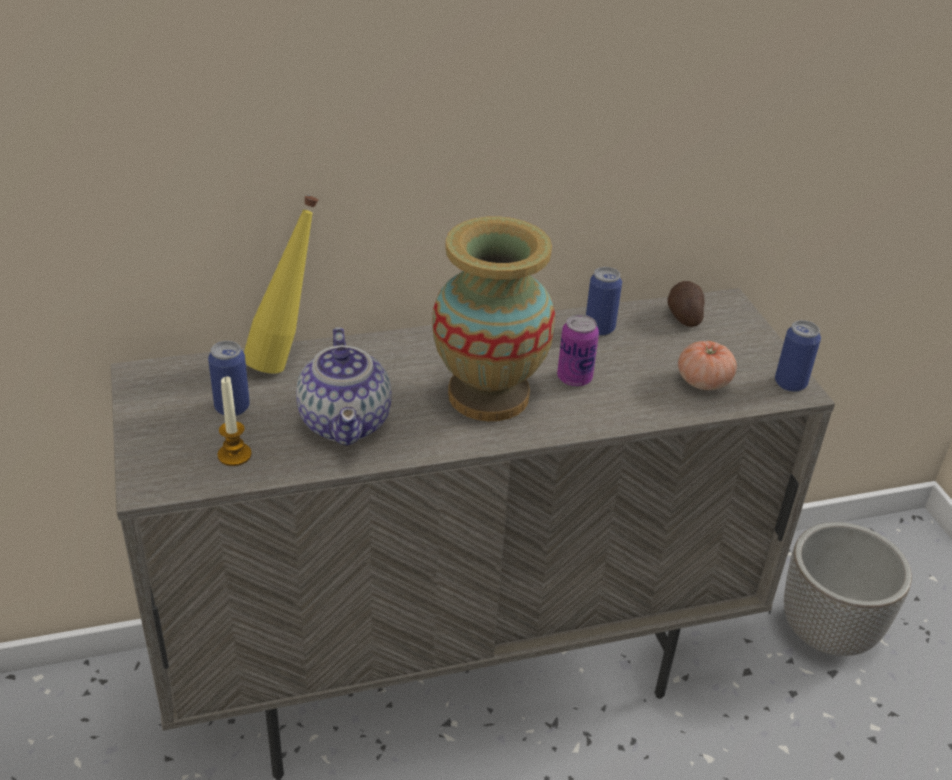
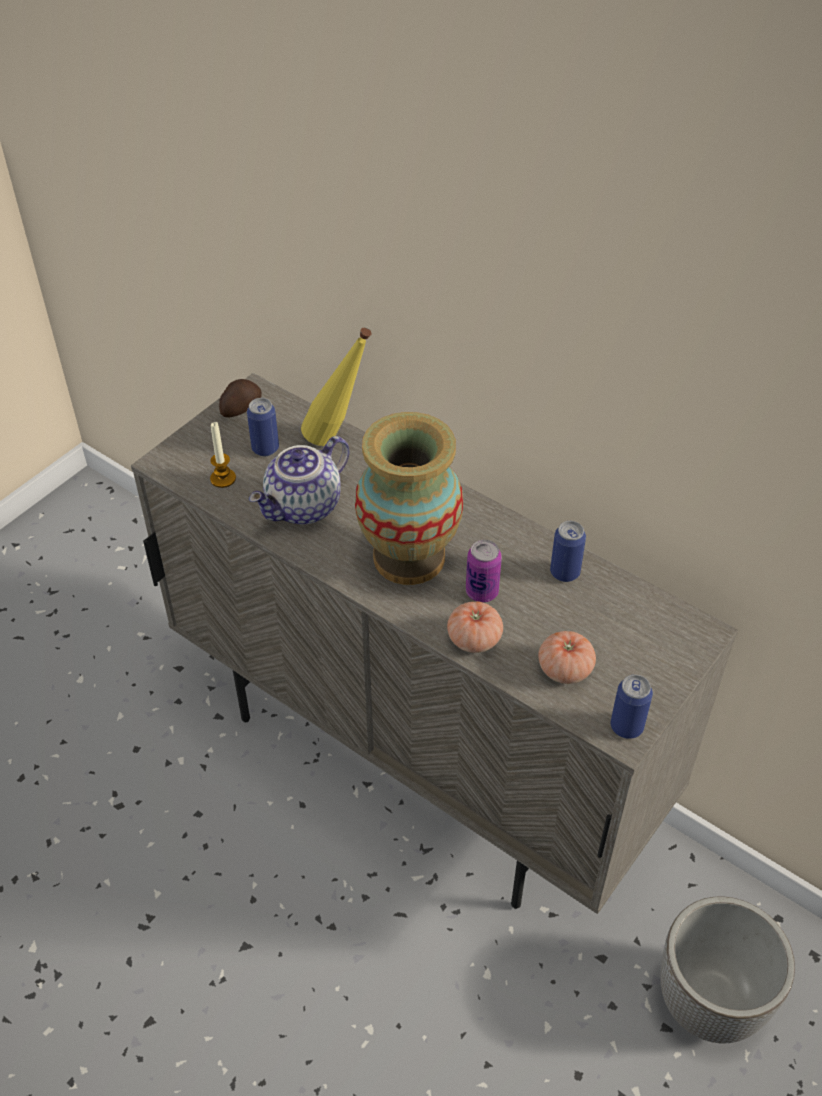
camera: 55 degrees right, 10 degrees up
potato [667,281,705,327] -> potato moved to [219,379,262,417]
none -> tomato [447,601,503,653]

